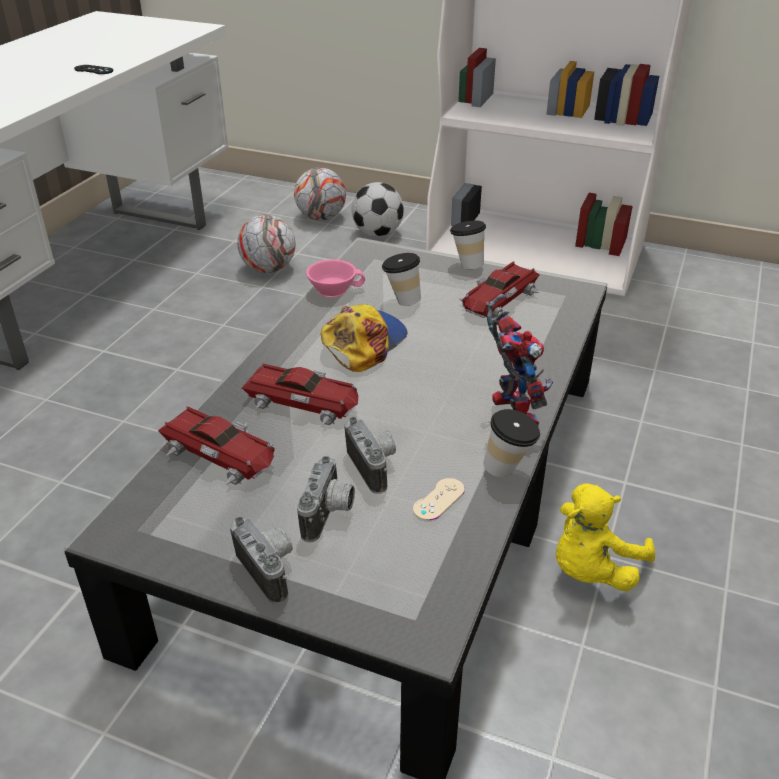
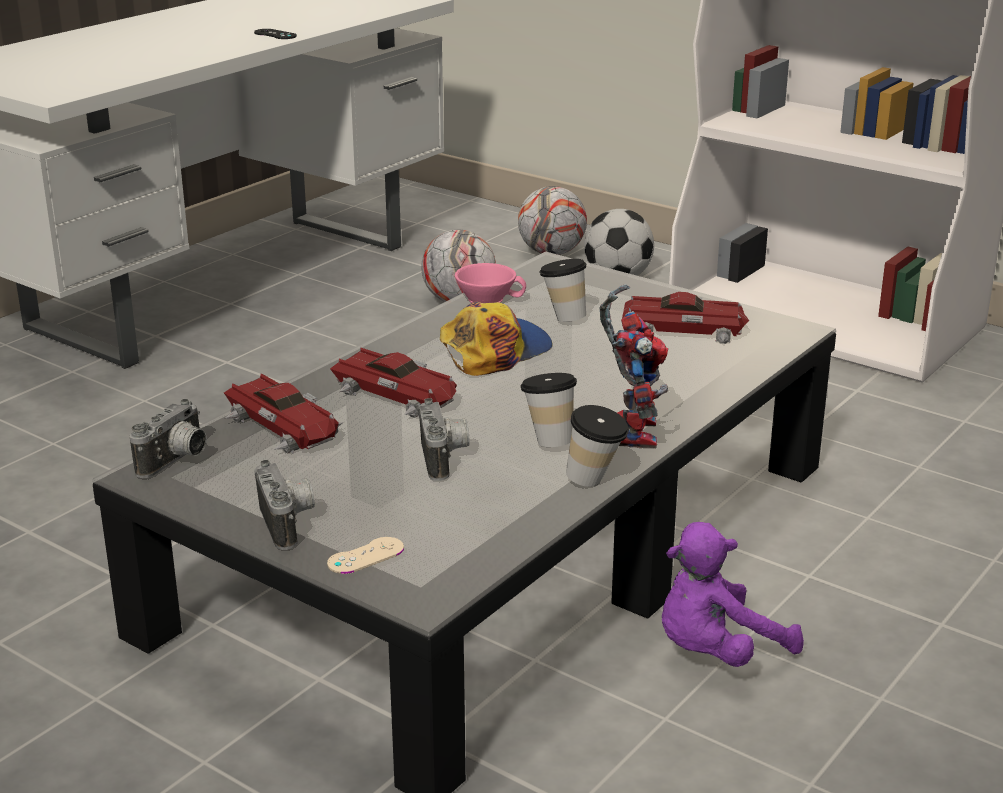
camera: 15 degrees right, 10 degrees down
camera [297,456,355,542] -> camera moved to [130,399,207,478]
beige game controller [413,478,465,521] -> beige game controller moved to [327,537,404,574]
cup [450,221,486,269] -> cup moved to [521,373,577,447]
toy car [458,261,540,319] -> toy car turned 135 degrees counterclockwise [622,292,750,344]
yellow plush toy [556,484,655,591] -> purple plush toy [662,522,804,667]

